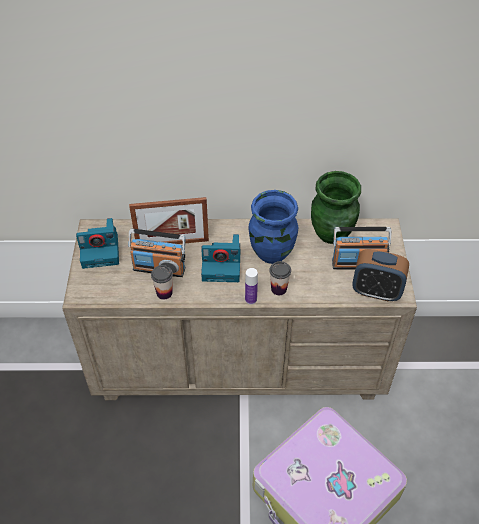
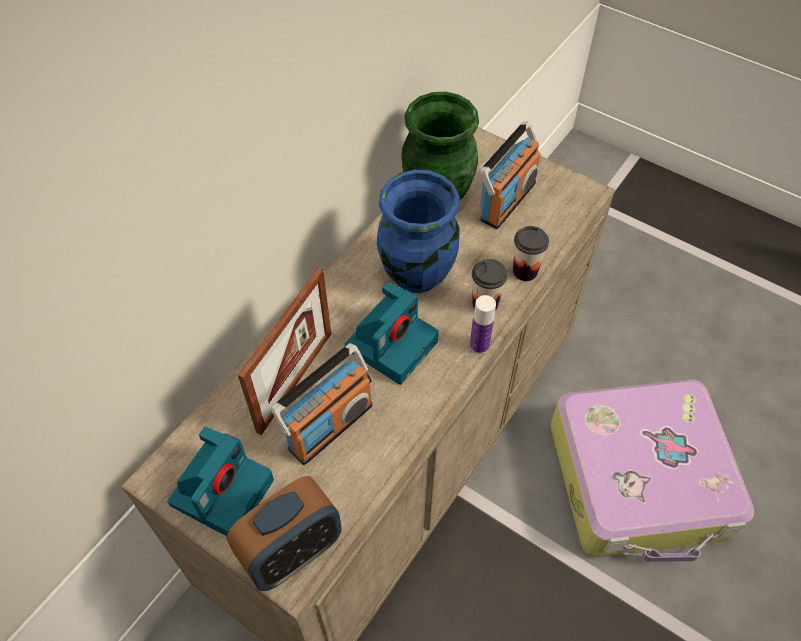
camera: 55 degrees left, 5 degrees up
cup [151,265,173,300] -> cup moved to [513,226,549,281]
alarm clock [352,249,409,302] -> alarm clock moved to [227,476,342,591]

